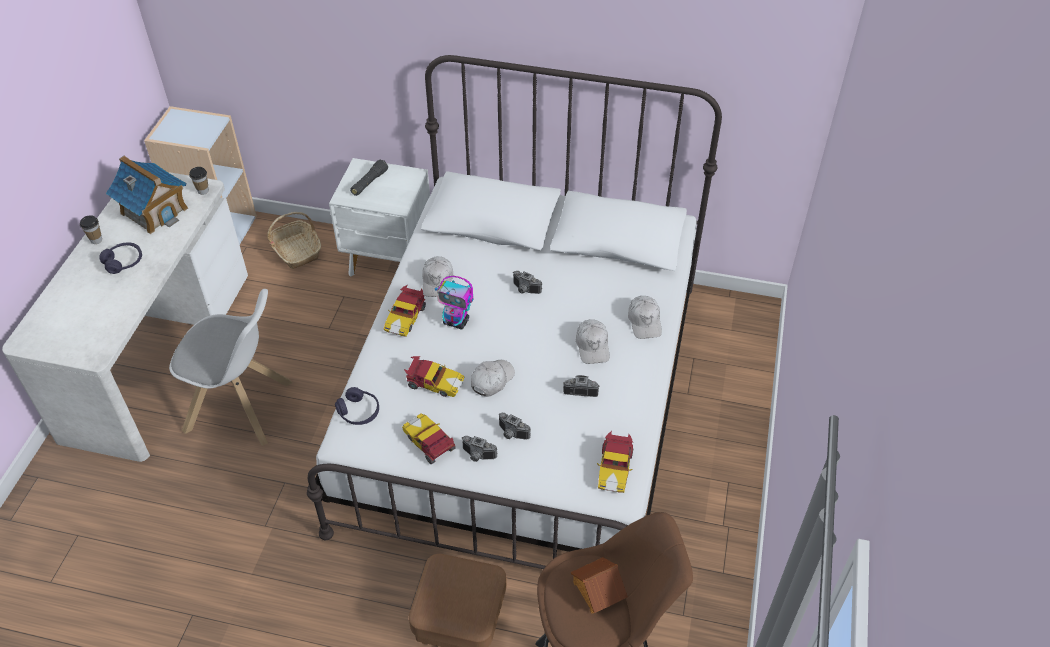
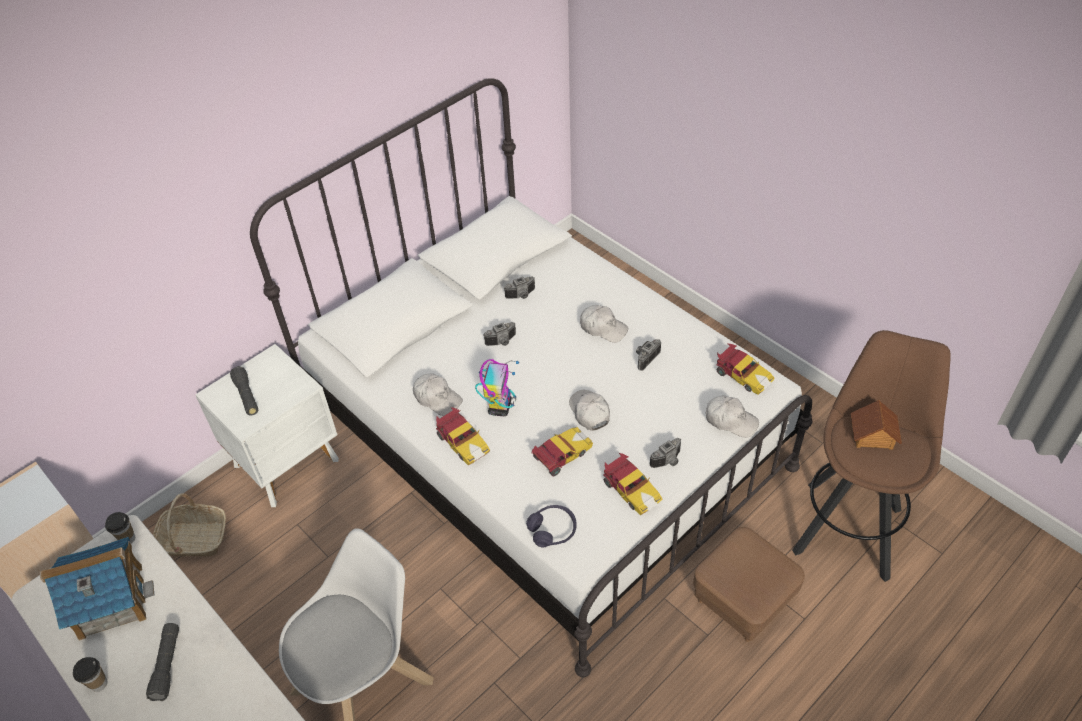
camera: 55 degrees left, 0 degrees up
purple headphones [99,242,142,274] -> black flashlight [146,623,179,701]
toy car [402,413,456,465] -> toy car turned 120 degrees counterclockwise [603,453,662,515]
toy robot [435,276,474,330] -> toy robot turned 45 degrees counterclockwise [475,359,519,416]
camera [498,413,531,440] -> camera moved to [504,276,535,299]
white cap [628,296,662,339] -> white cap moved to [706,395,759,438]

